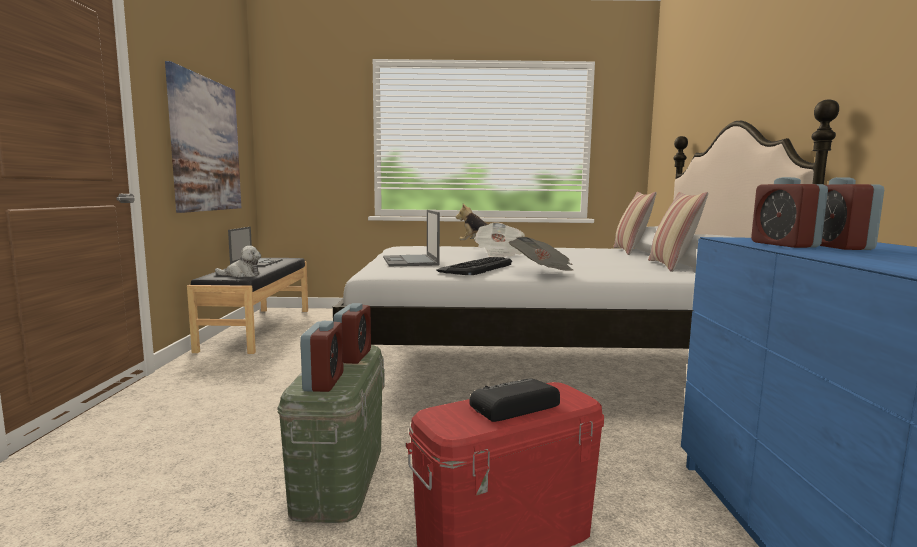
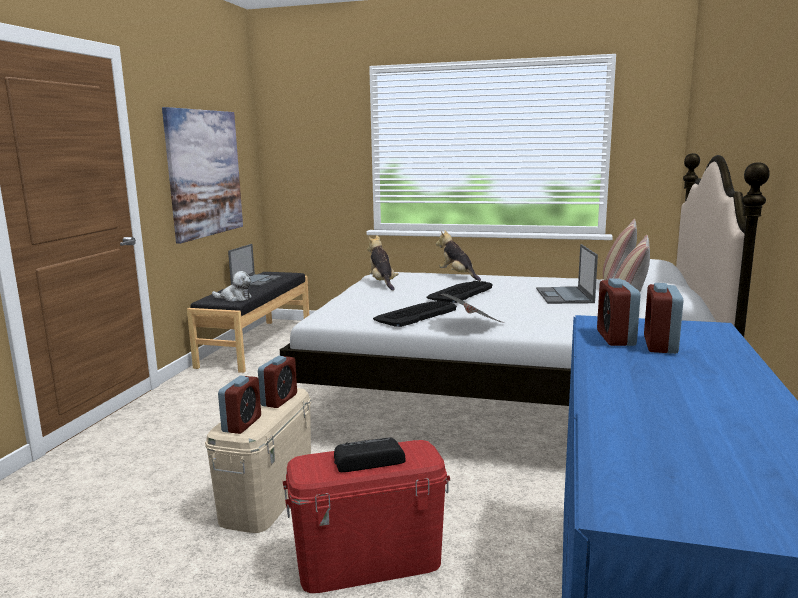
camera: 15 degrees right, 5 degrees up
green storage box [277,345,385,523] -> beige storage box [205,388,311,533]
laptop [383,210,440,266] -> laptop moved to [536,244,598,304]
newspaper [474,222,525,257] -> keyboard [427,281,493,303]
none -> plush toy [367,235,399,291]

